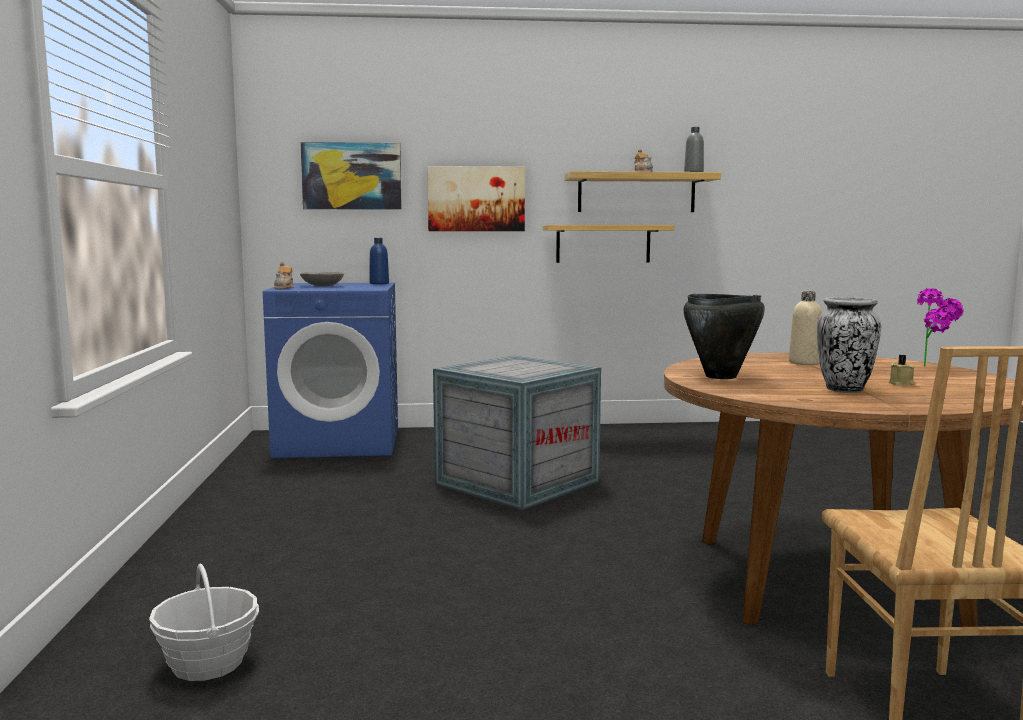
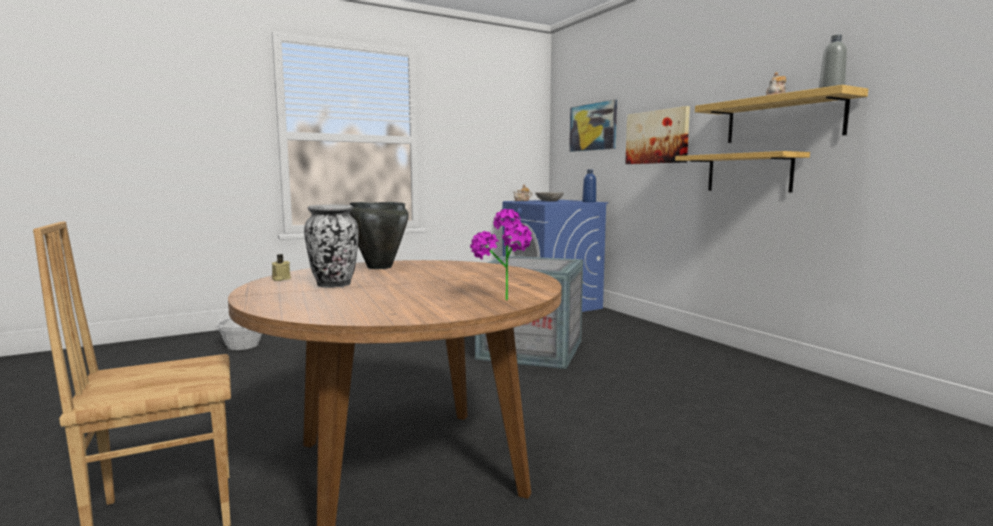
camera: 65 degrees right, 0 degrees up
beige bottle [789,291,822,365] -> none
beige candle [889,355,915,386] -> beige candle moved to [272,254,291,281]

